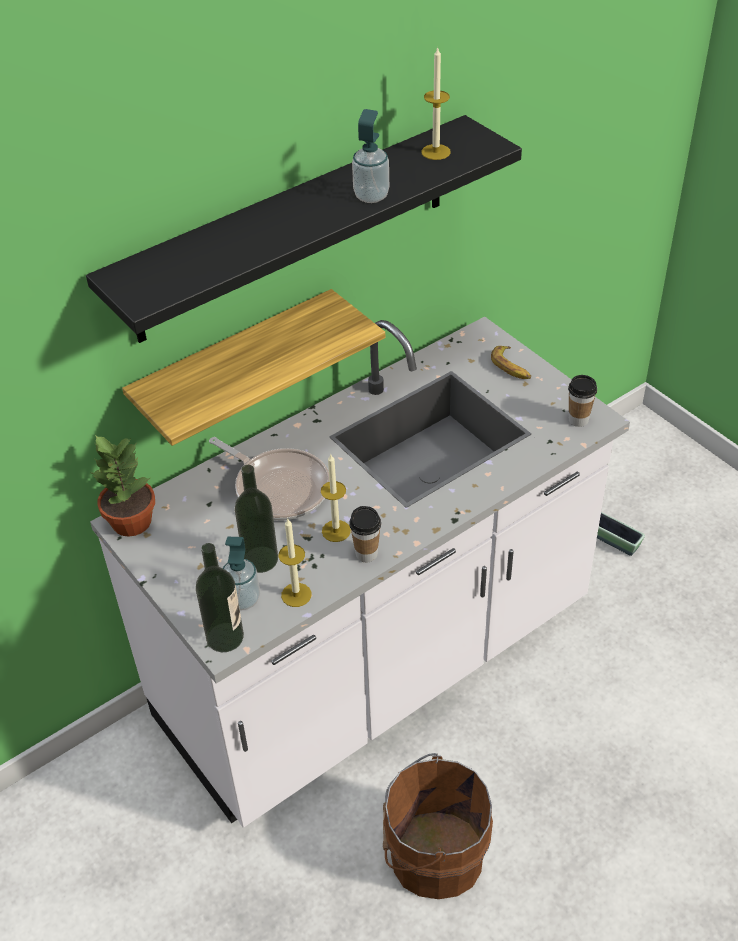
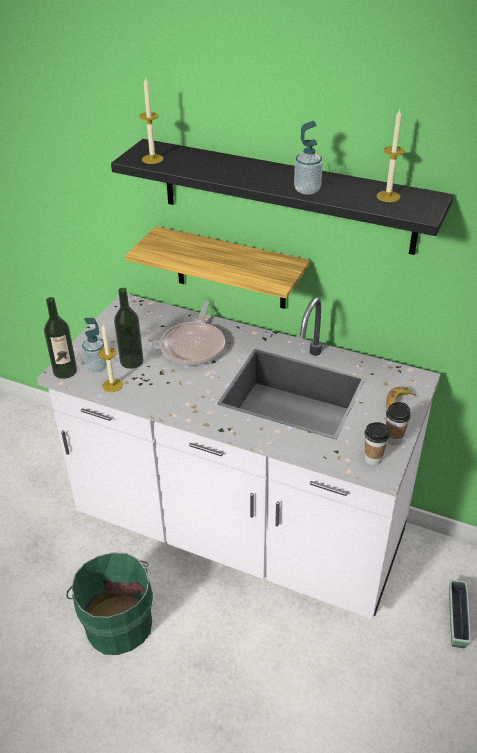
camera: 60 degrees right, 5 degrees down
potted plant [90,435,155,537] -> none
candle [321,454,351,542] -> candle moved to [139,76,164,164]
cup [349,506,381,562] -> cup moved to [386,402,411,445]
brown bucket [383,753,493,899] -> green bucket [66,552,153,655]

